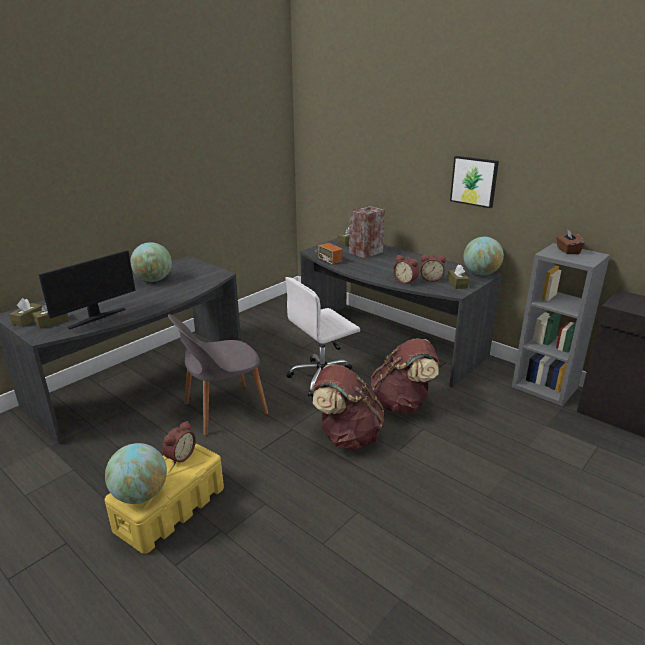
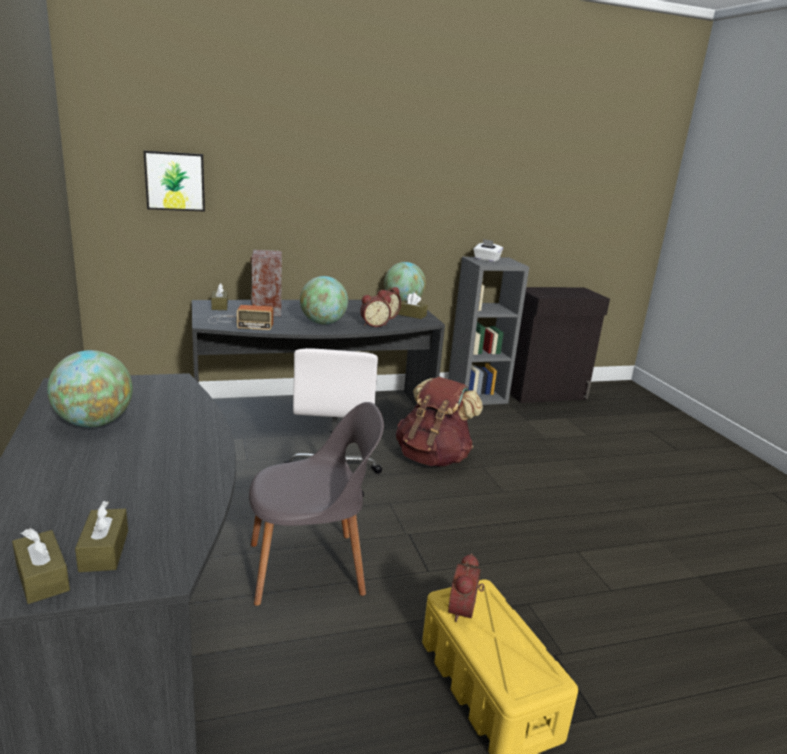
camera: 60 degrees left, 5 degrees down
monitor [38,250,135,329] -> none
globe [105,443,167,504] -> globe moved to [300,276,348,325]
alarm clock [162,421,196,465] -> alarm clock turned 135 degrees counterclockwise [448,553,485,622]
grey chair [168,314,268,436] -> grey chair turned 105 degrees counterclockwise [249,402,384,606]
brown backpack [312,364,384,449] -> none
picture [450,156,499,208] -> picture moved to [143,150,205,211]
brown tissue box [556,229,585,254] -> white tissue box [473,239,503,262]

